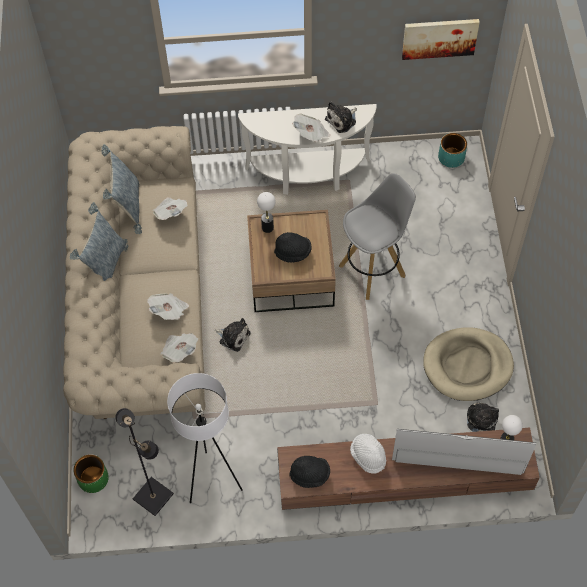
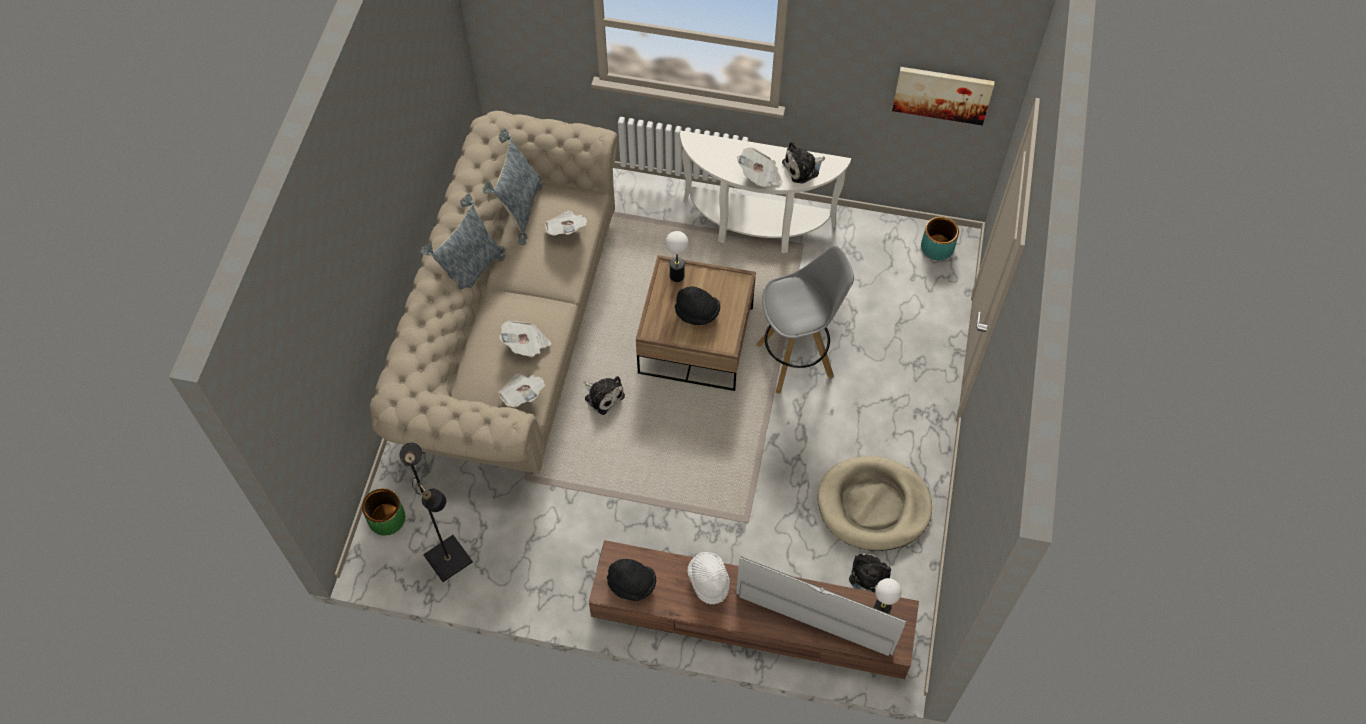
camera: 15 degrees right, 0 degrees up
white floor lamp [167,373,243,503] -> none

